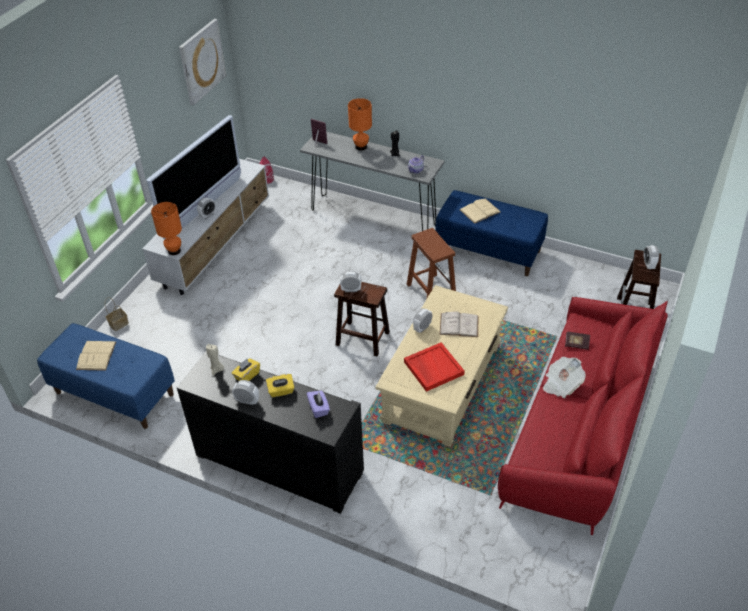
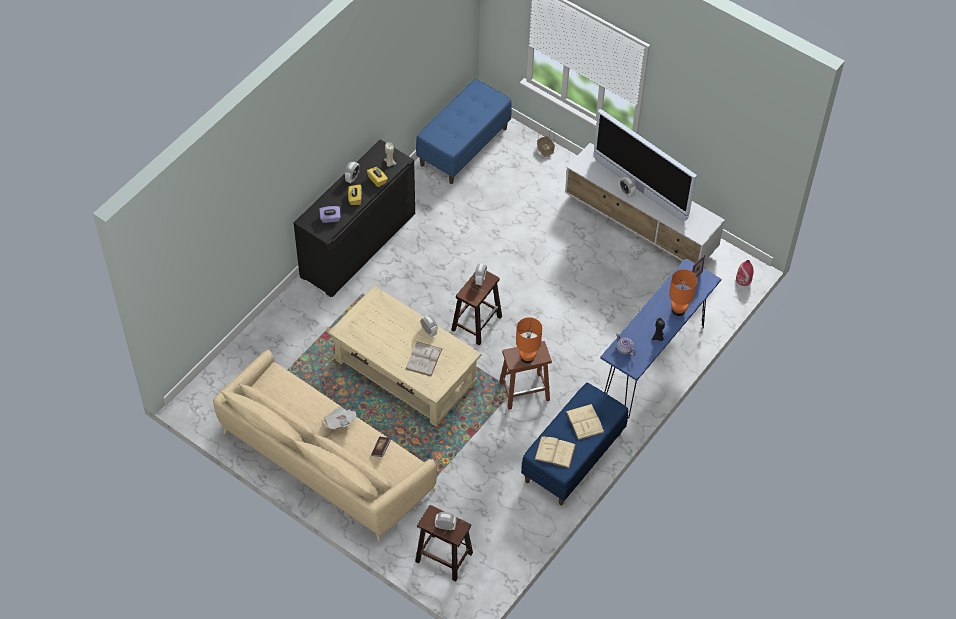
camera: 100 degrees right, 10 degrees up
beige book [76,341,116,371] -> beige book moved to [534,436,576,468]
orange table lamp [151,202,182,255] -> orange table lamp moved to [516,317,542,363]
picture [179,19,226,106] -> none
grey console table [300,132,445,231] -> blue console table [600,258,721,419]
red tray [404,342,465,392] -> none
red sofa [498,297,668,535] -> beige sofa [213,349,437,542]

